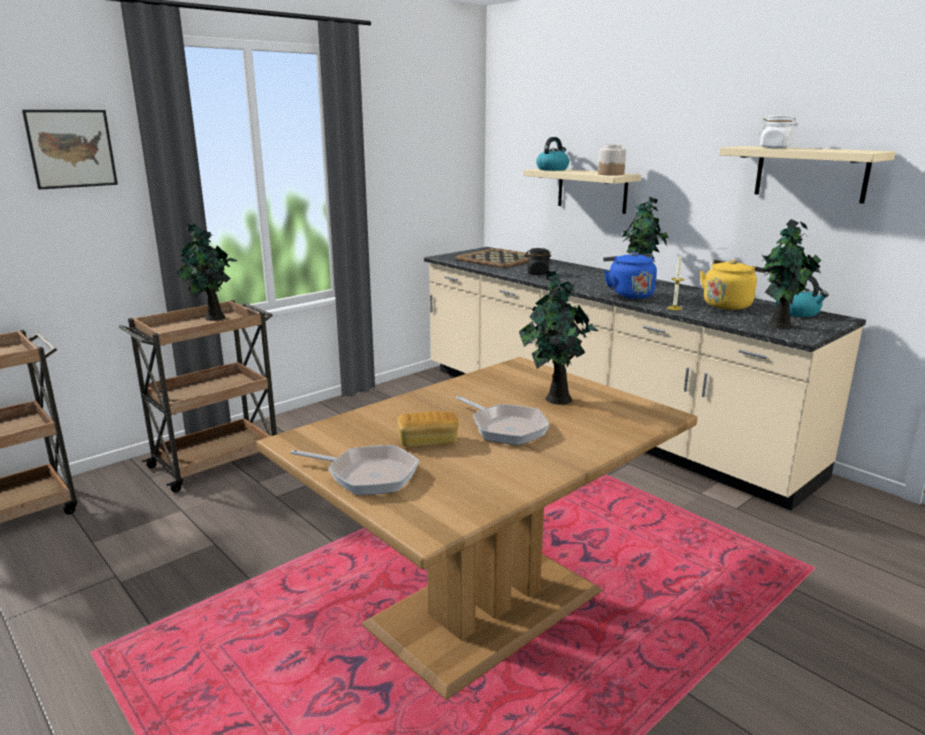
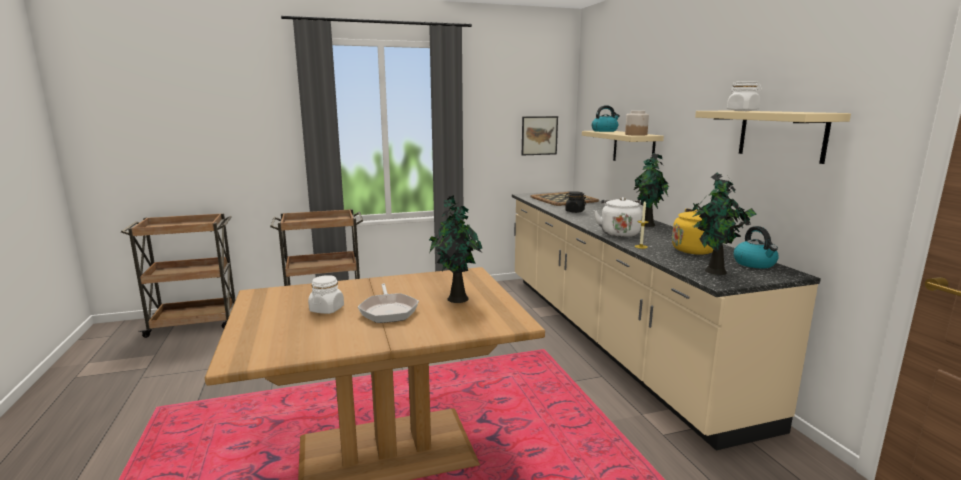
camera: 25 degrees right, 5 degrees down
picture [22,110,118,190] -> picture moved to [522,116,558,155]
potted plant [176,223,237,321] -> none
frying pan [291,445,419,495] -> none
bread [397,411,459,447] -> white jar [308,275,344,314]
blue kettle [603,252,657,300] -> white kettle [594,197,642,237]

